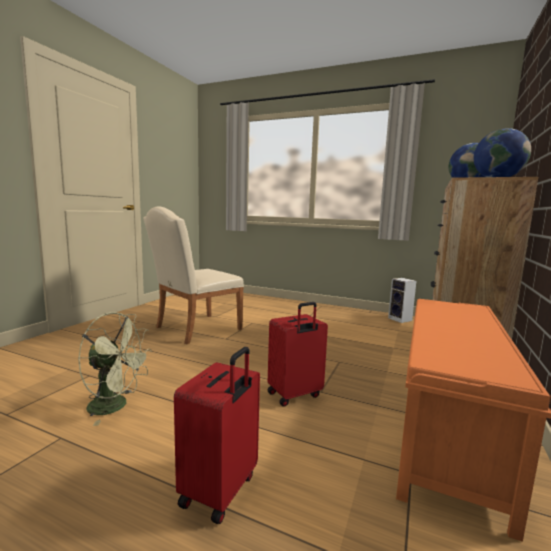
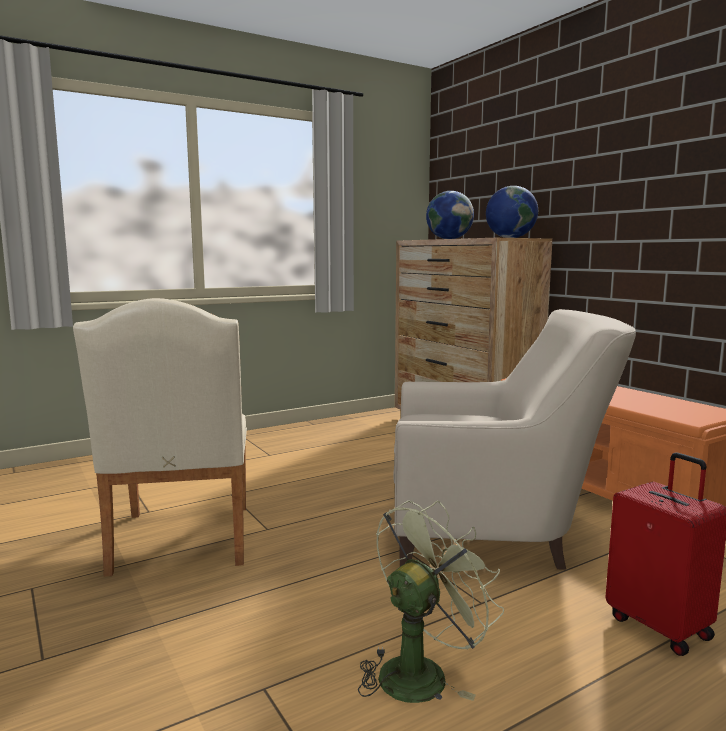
camera: 55 degrees left, 0 degrees up
red suitcase [268,302,328,407] -> beige armchair [393,309,636,570]
speaker [388,278,416,323] -> none

